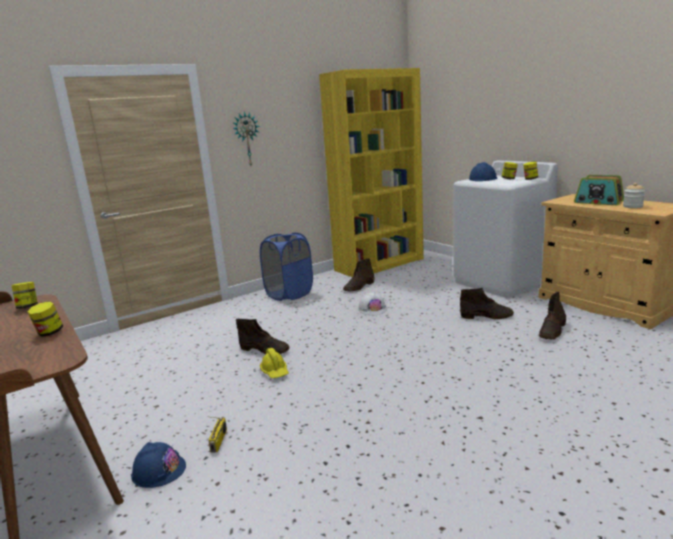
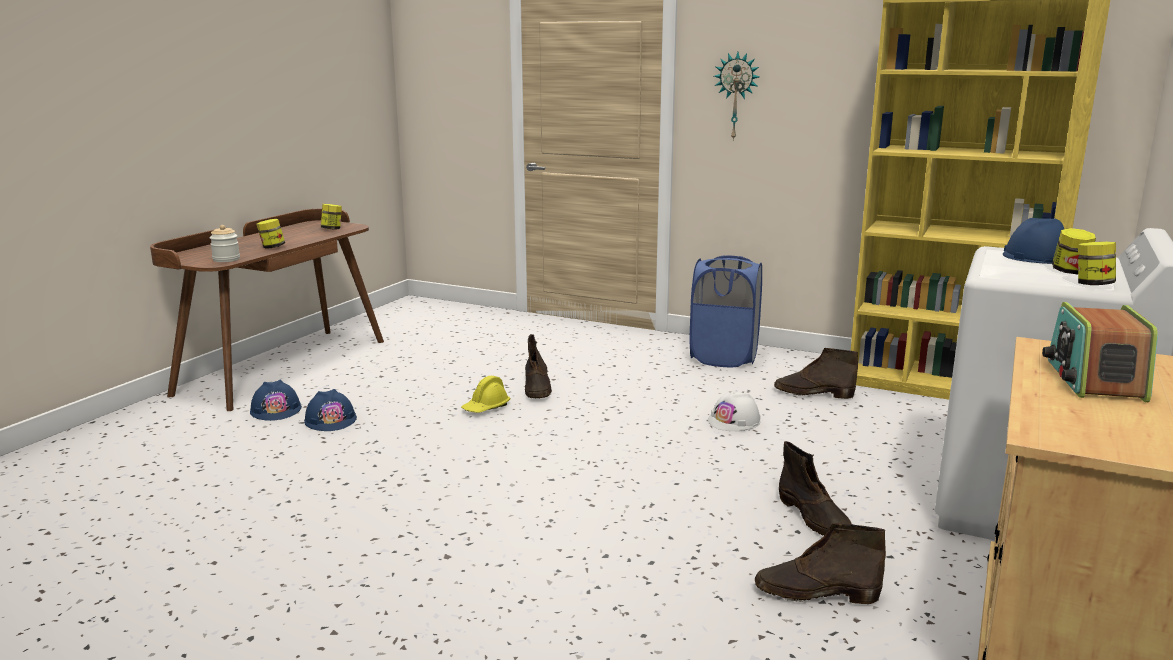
camera: 60 degrees right, 0 degrees up
radio [208,417,227,453] -> blue hard hat [304,389,357,431]
jar [623,183,645,208] -> jar moved to [210,225,240,262]

